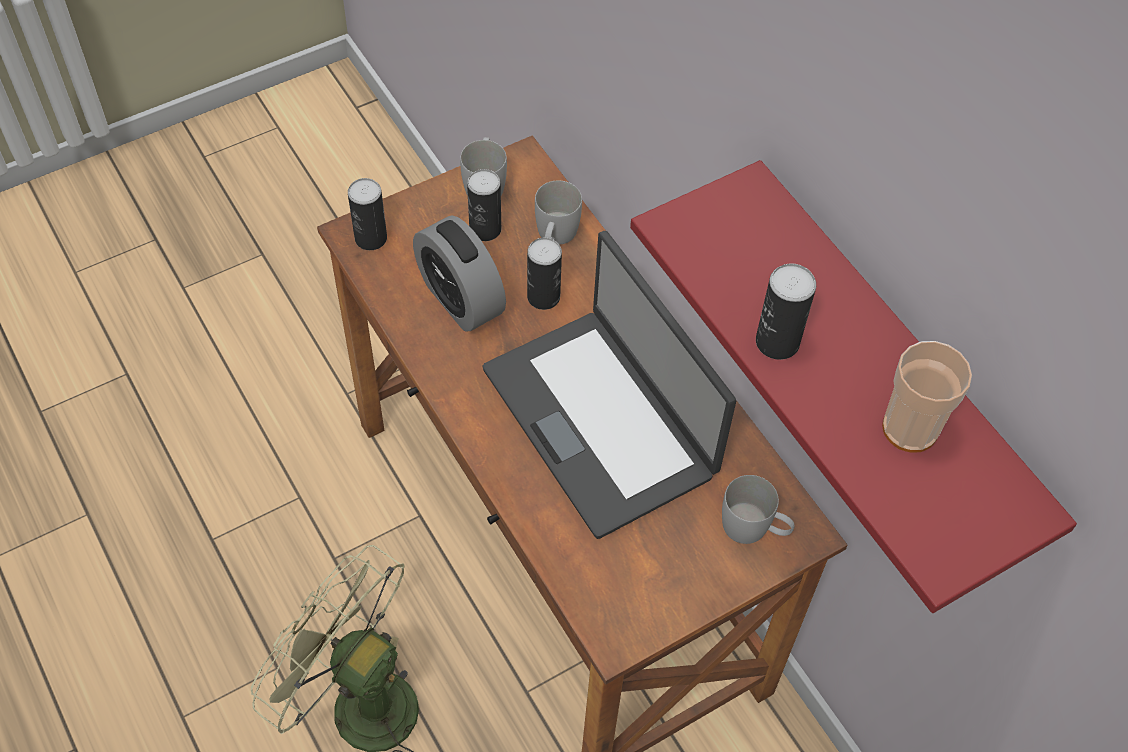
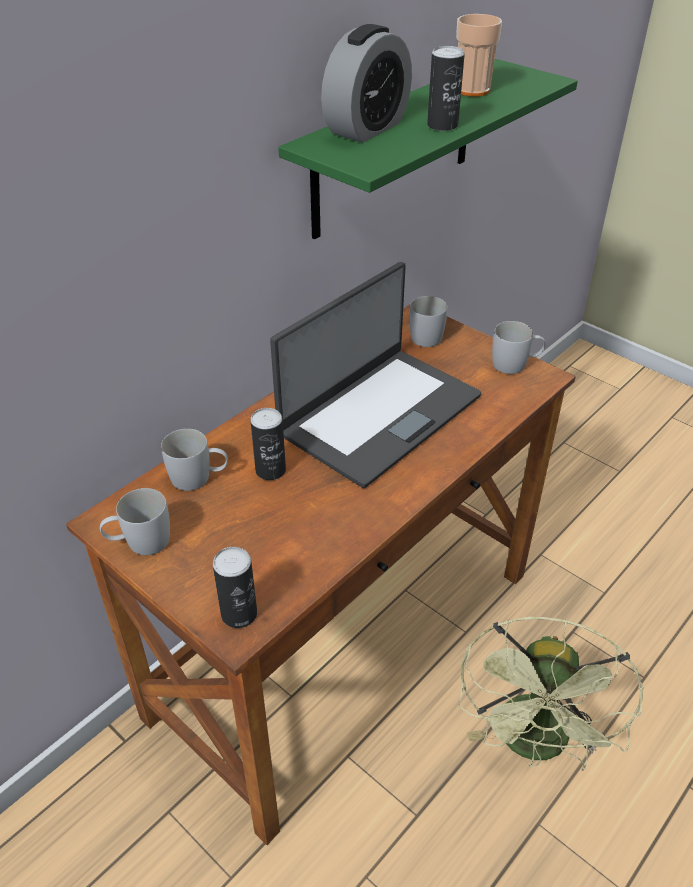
camera: 105 degrees left, 15 degrees down
alarm clock [413,215,506,332] -> alarm clock moved to [321,24,412,143]
can [467,169,501,241] -> none
red shelf [630,160,1077,613] -> green shelf [278,59,578,240]
none -> white mug [492,321,546,374]

